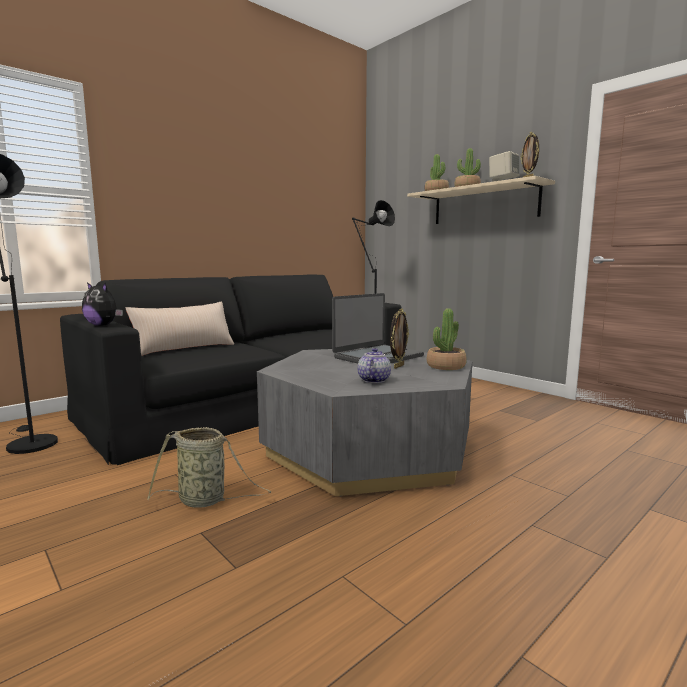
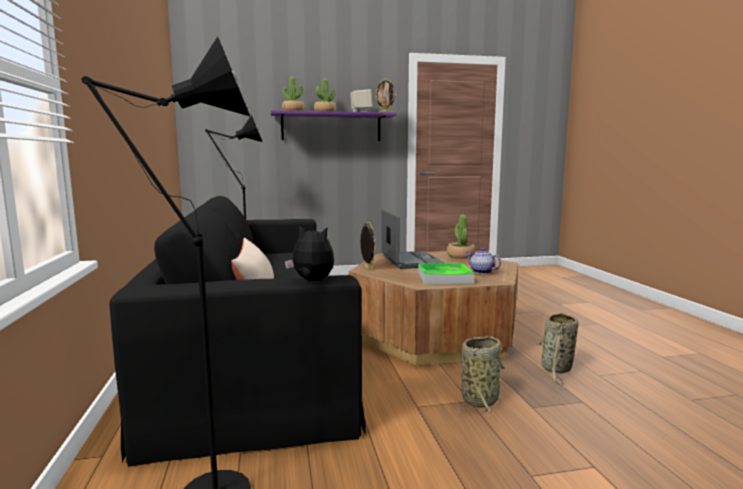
camera: 60 degrees left, 0 degrees up
plush toy [82,282,123,326] -> plush toy turned 120 degrees counterclockwise [285,225,334,281]
grey coffee table [257,348,472,496] -> brown coffee table [349,251,518,366]
picture frame [390,309,409,369] -> picture frame moved to [361,222,376,270]
beige shelf [407,176,555,224] -> purple shelf [271,110,397,141]
none -> tray [418,263,474,284]
none -> basket [536,311,578,386]

